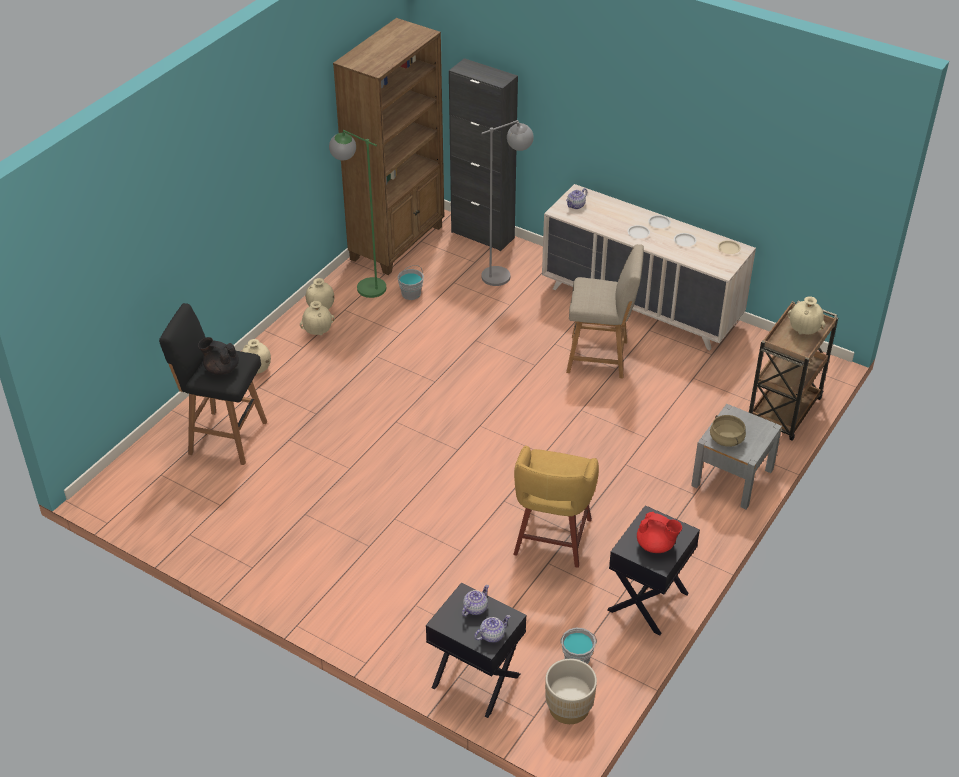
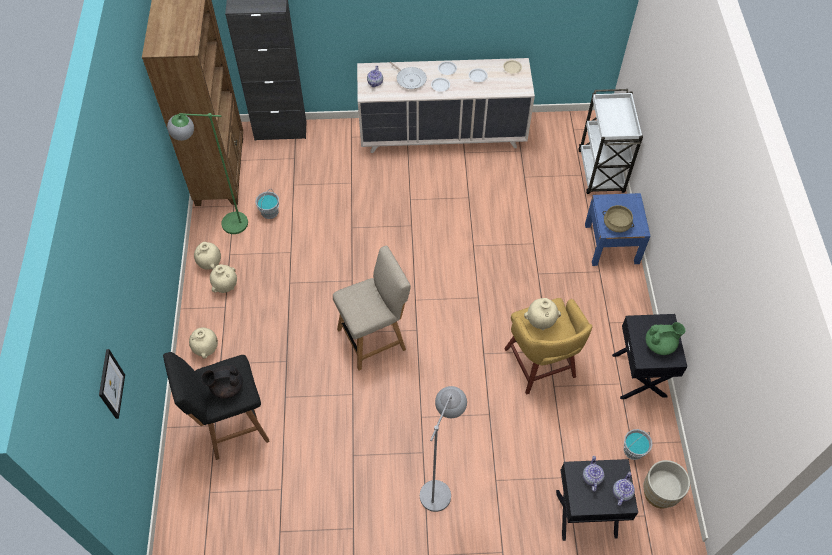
camera: 35 degrees left, 15 degrees up
grey floor lamp [481,120,534,286] -> grey floor lamp moved to [420,386,467,512]
beige chair [566,244,644,379] -> beige chair moved to [333,245,411,370]
red teapot [637,512,682,553] -> green teapot [646,322,685,355]
grey nightstand [691,404,782,509] -> blue nightstand [585,193,650,266]
brown cart [749,301,838,441] -> white cart [578,89,643,194]
beige vase [788,296,825,335] -> beige vase moved to [524,298,561,330]
none -> picture [99,349,125,419]
none -> frying pan [389,62,427,89]

